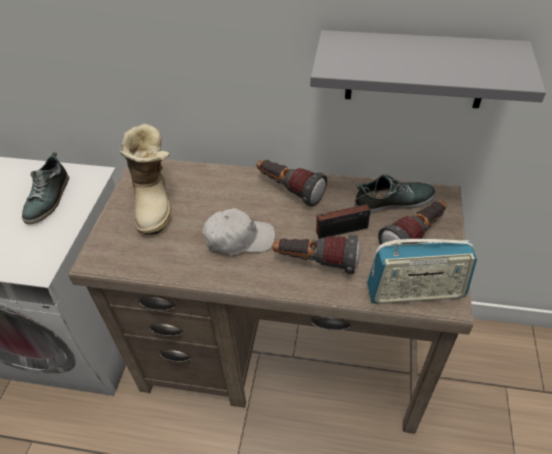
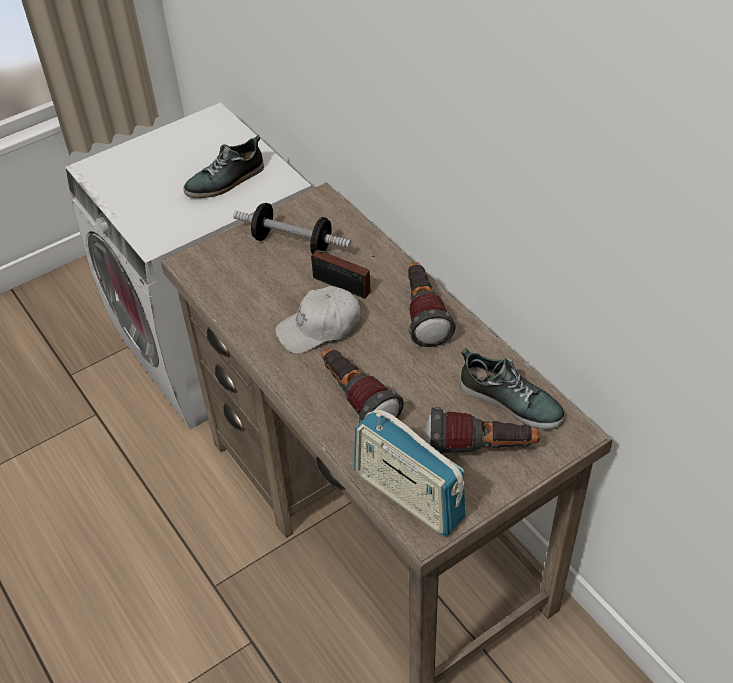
camera: 45 degrees right, 0 degrees up
boot [120,123,172,235] -> dumbbell [233,203,351,254]
white cap [203,208,275,255] -> white cap turned 120 degrees clockwise [275,286,361,354]
grey shelf [310,30,546,108] -> none
radio [316,190,376,239] -> radio moved to [311,250,374,299]

